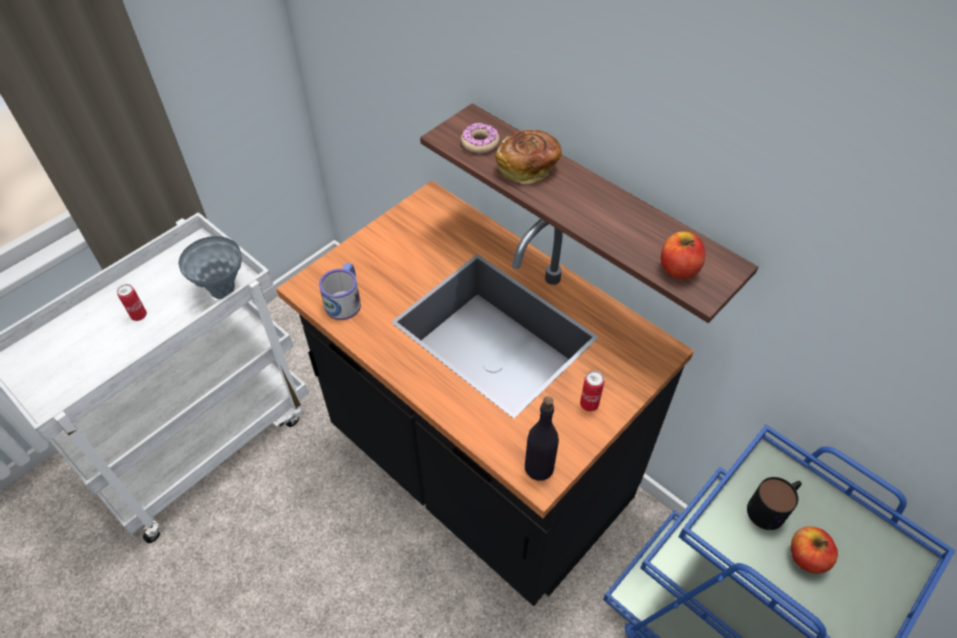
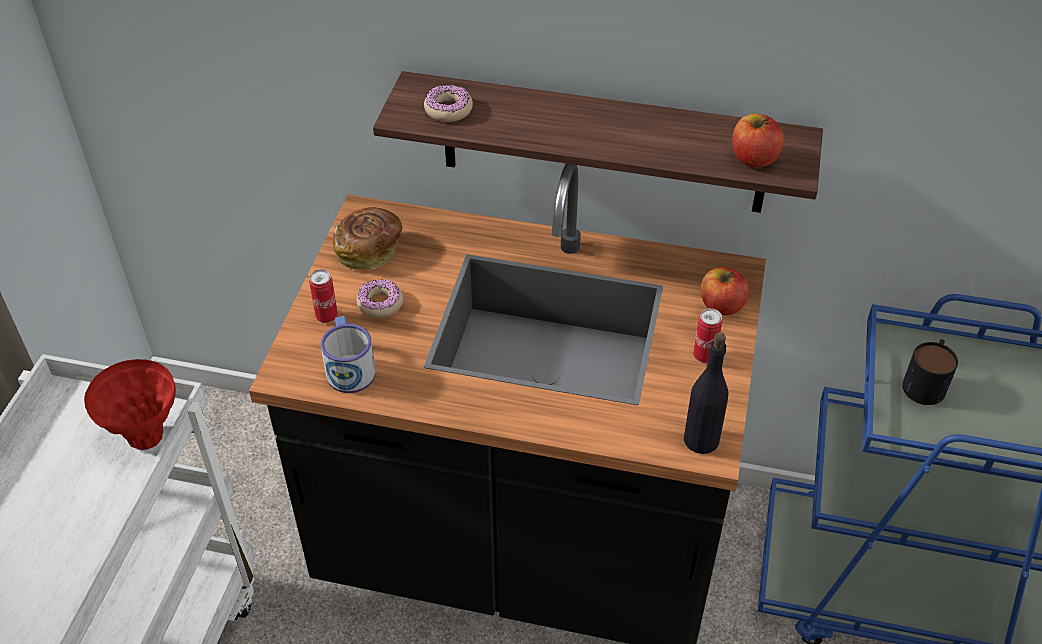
camera: 30 degrees left, 5 degrees down
can [117,284,147,321] -> can moved to [309,269,338,323]
grey vase [178,236,242,299] -> red vase [84,359,176,450]
bread [495,130,562,184] -> bread moved to [333,207,403,270]
apple [791,526,838,574] -> apple moved to [701,267,749,315]
none -> donut [356,279,403,318]

